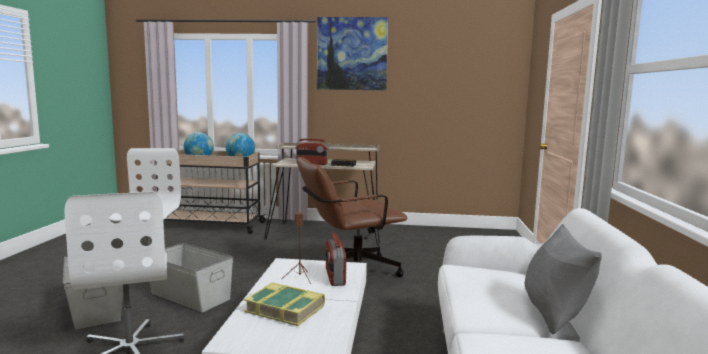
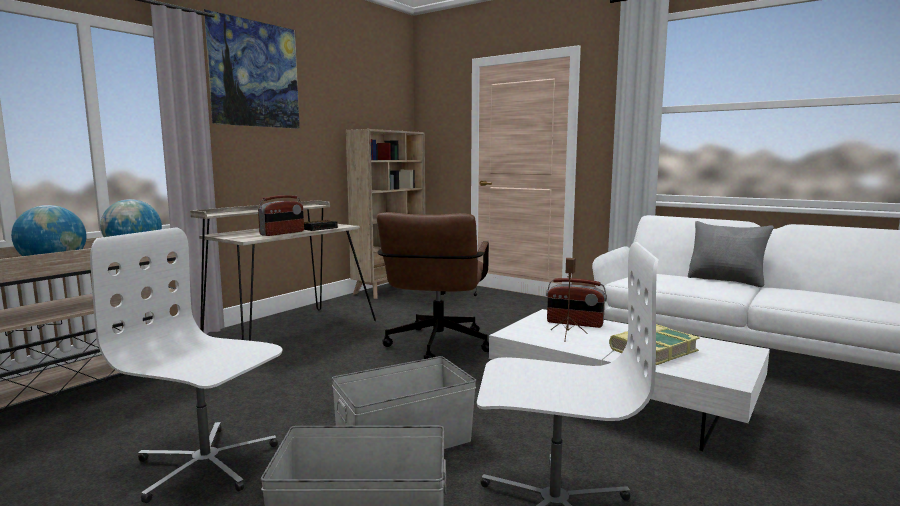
camera: 60 degrees left, 0 degrees up
none -> beige bookcase [346,129,425,299]

